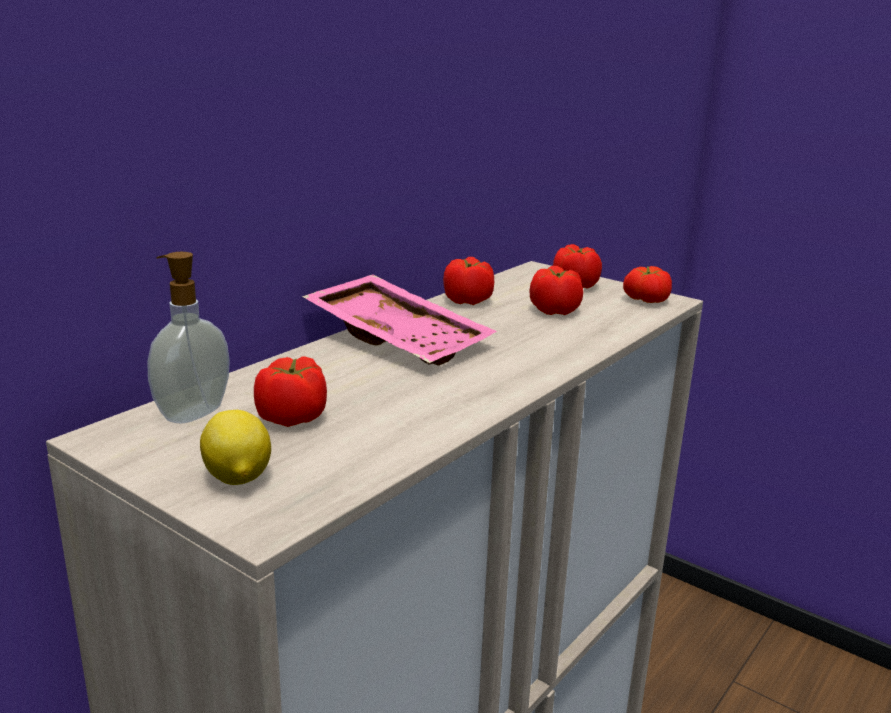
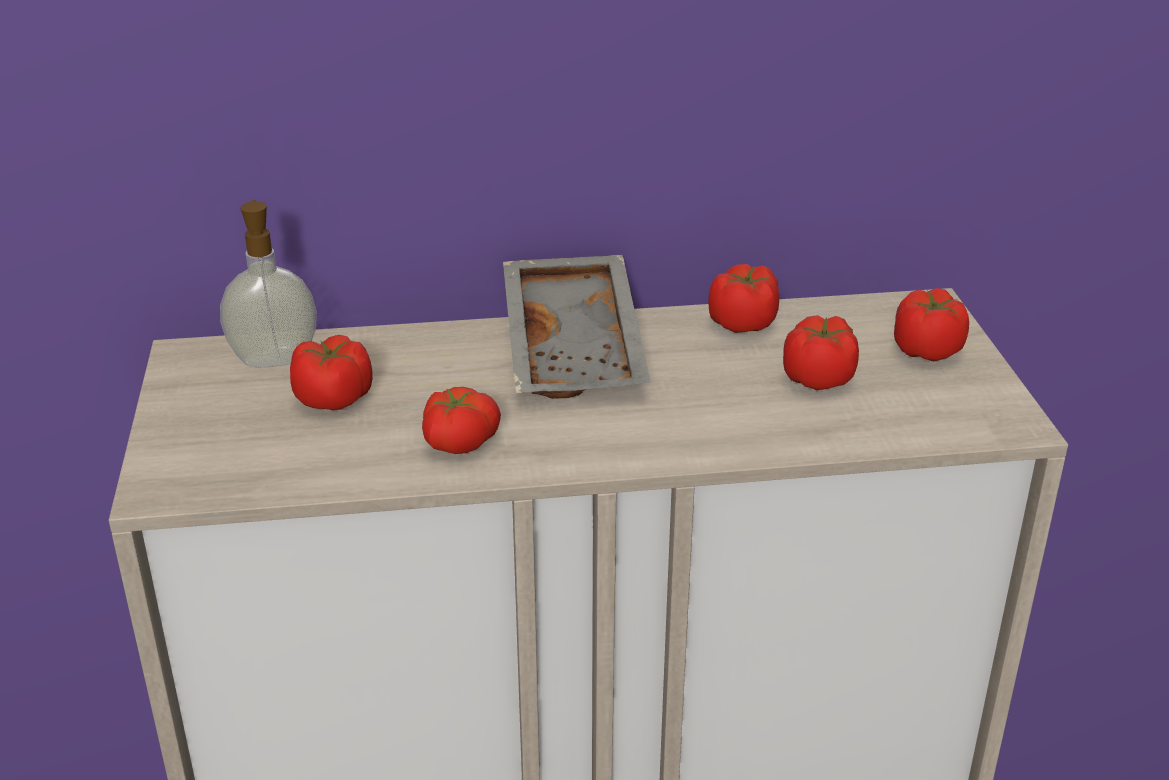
camera: 45 degrees right, 10 degrees up
lemon [200,410,271,485] -> none
pink tray [302,274,497,366] -> grey tray [503,255,651,399]
tomato [623,266,672,303] -> tomato moved to [422,387,501,454]

